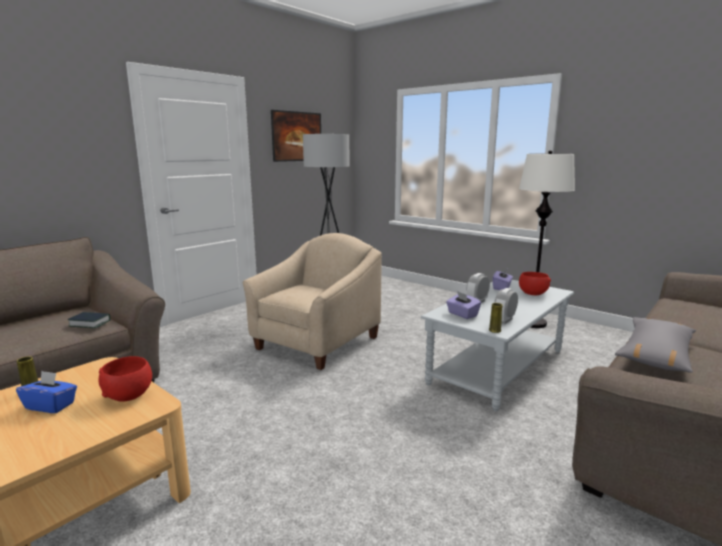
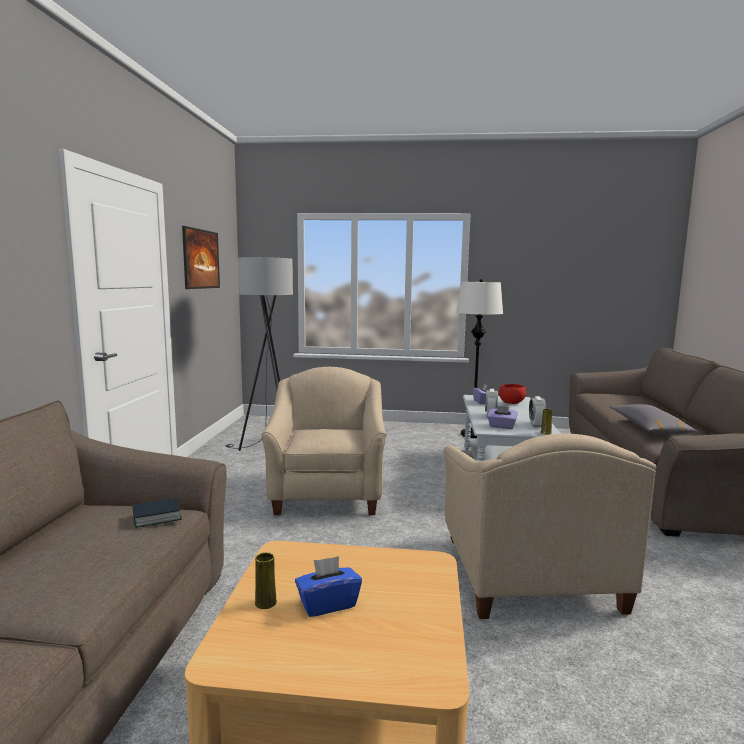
camera: 35 degrees left, 5 degrees down
red bowl [98,356,152,402] -> none
none -> beige armchair [444,434,656,619]

